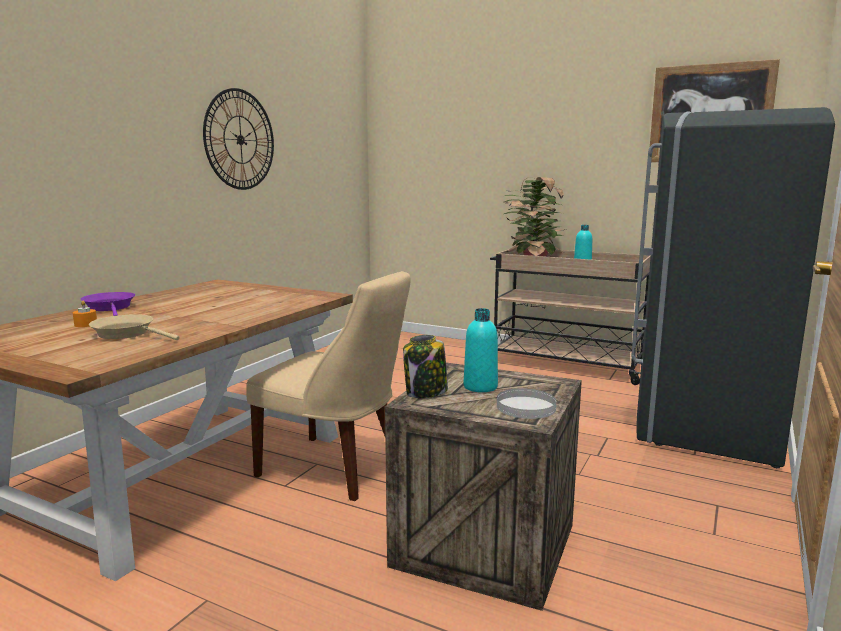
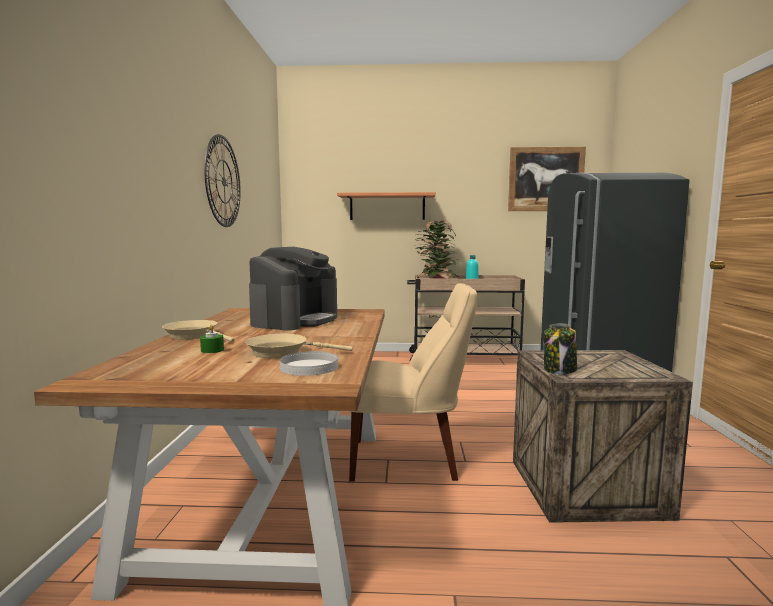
camera: 25 degrees left, 5 degrees down
orange candle [73,301,97,327] -> green candle [200,325,224,353]
purple frying pan [80,292,135,316] -> beige frying pan [162,320,235,342]
turquoise bottle [464,308,498,392] -> none
white plate [497,388,556,419] -> white plate moved to [280,351,338,376]
none -> coffee machine [249,247,337,331]
none -> shelf [337,192,436,220]

